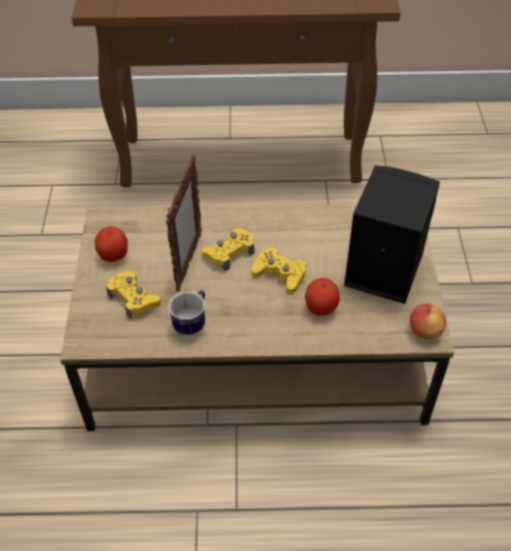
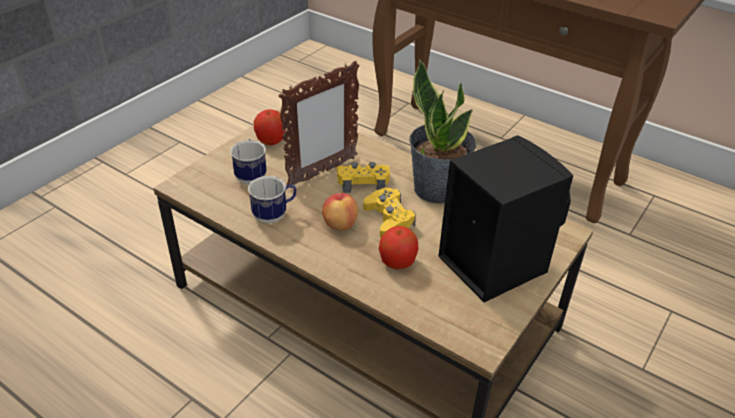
camera: 35 degrees right, 10 degrees down
yellow game controller [106,271,161,319] -> mug [230,139,267,185]
apple [410,303,446,339] -> apple moved to [322,193,358,231]
none -> potted plant [409,60,476,204]

